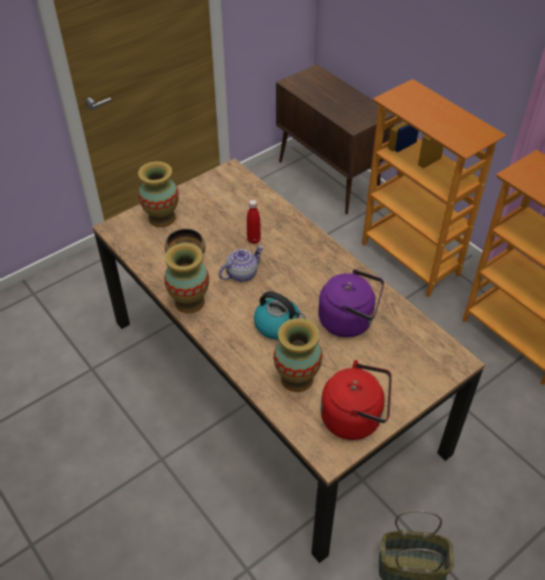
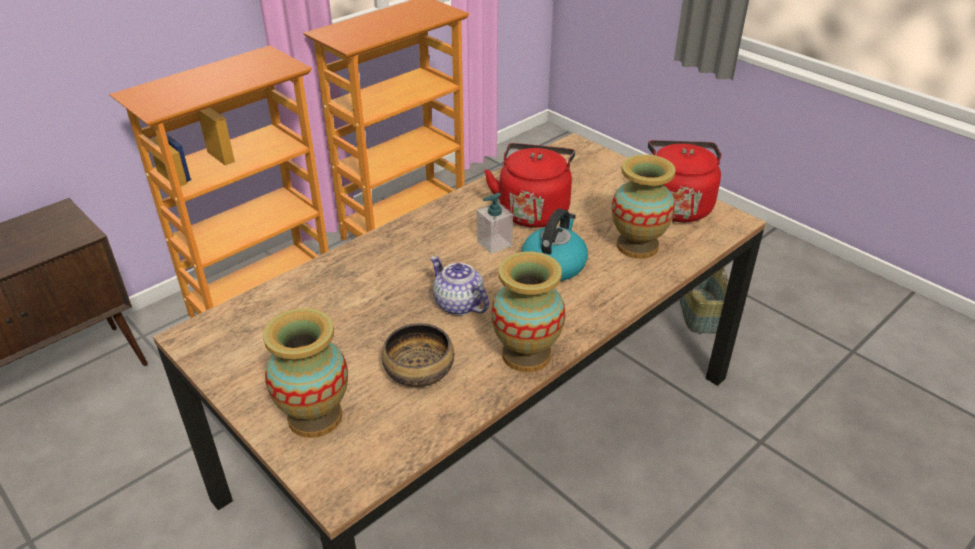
camera: 95 degrees left, 10 degrees down
red bottle [247,200,261,244] -> none
purple kettle [318,269,384,337] -> red kettle [484,143,575,228]
none -> soap dispenser [477,193,513,254]

